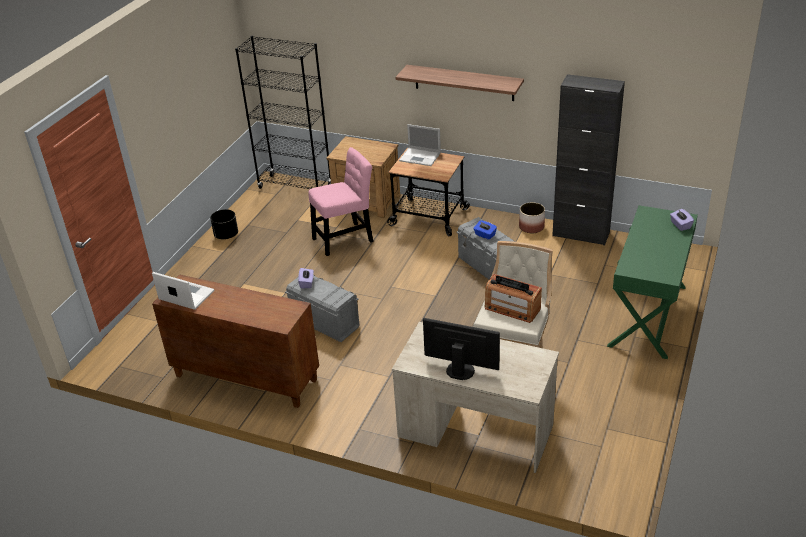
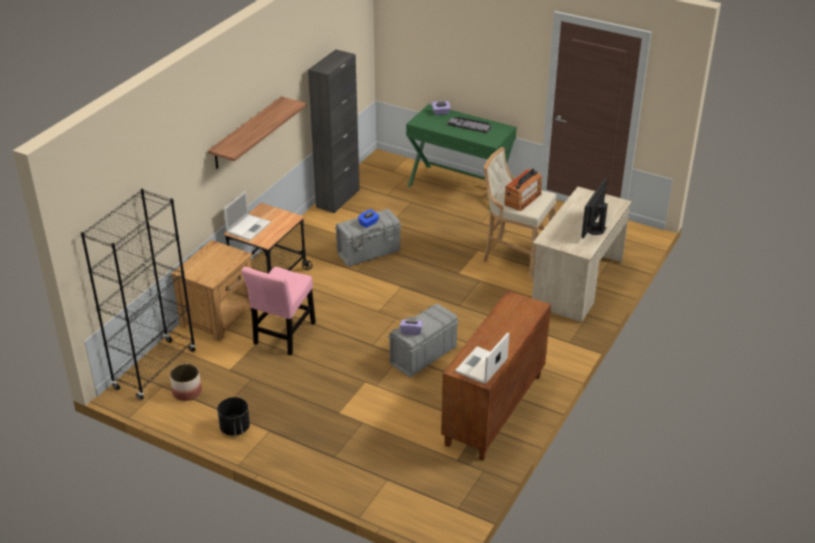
camera: 85 degrees left, 0 degrees up
pink chair [308,147,373,256] -> pink chair turned 135 degrees counterclockwise [242,267,316,355]
planter [519,202,545,233] -> planter moved to [170,364,202,401]
none -> keyboard [447,117,492,133]

